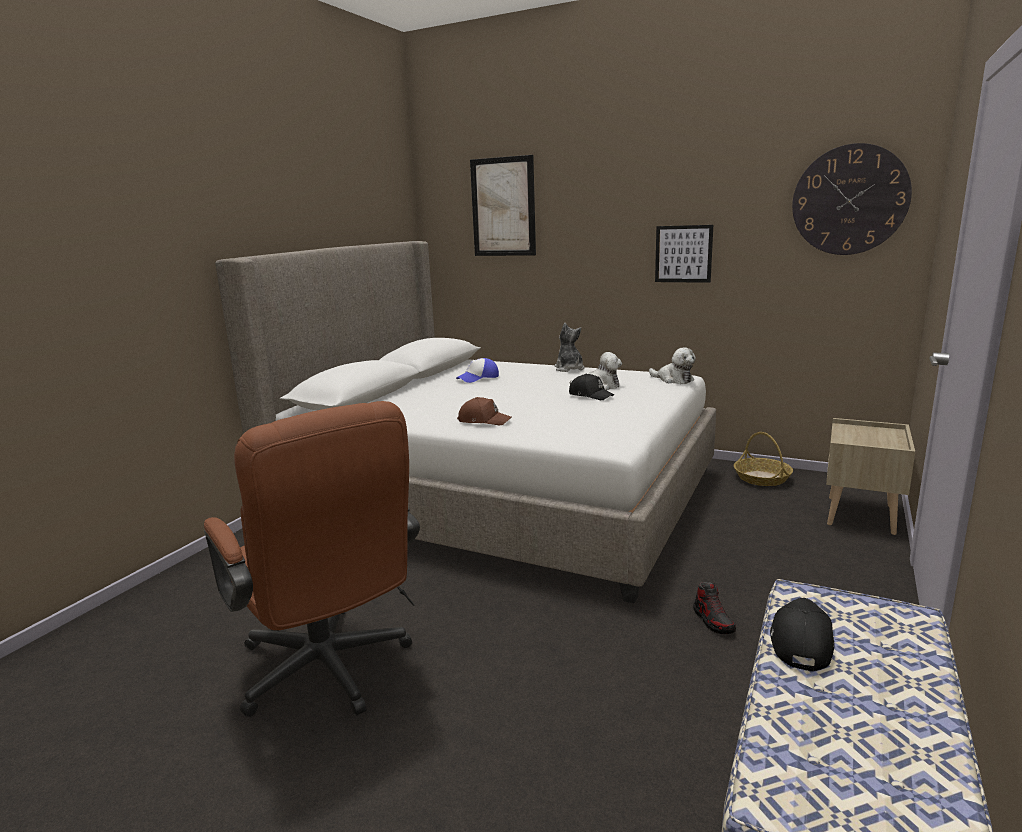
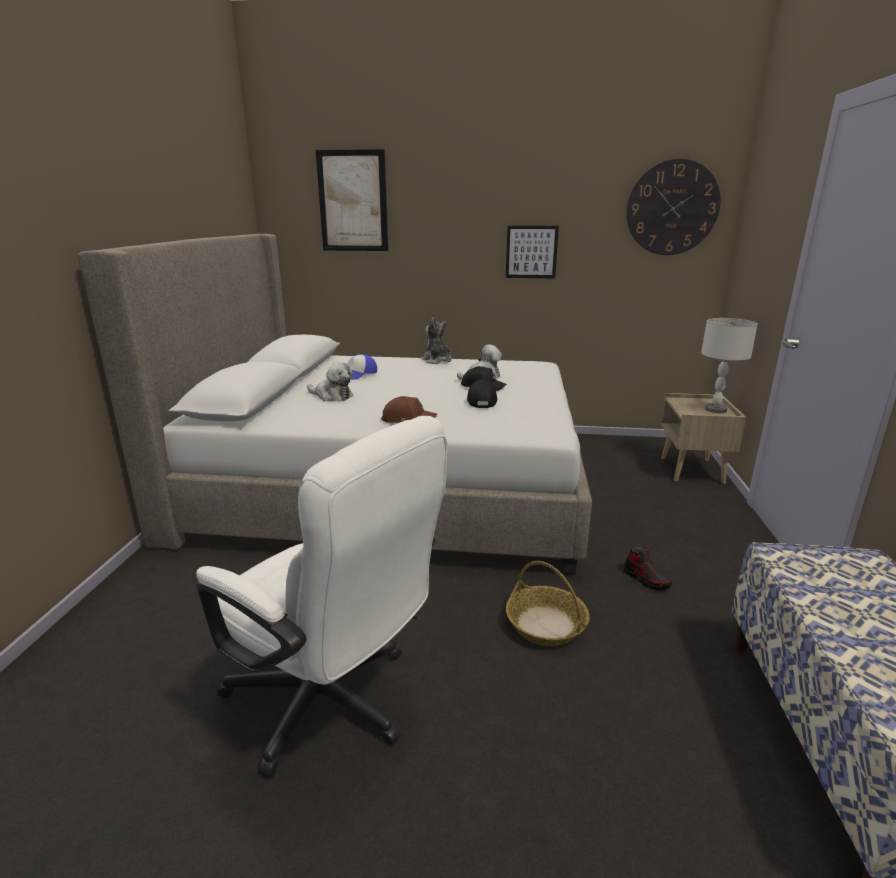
camera: 20 degrees left, 5 degrees up
brown office chair [204,401,420,717] -> white office chair [196,416,447,778]
plush toy [649,347,696,384] -> plush toy moved to [307,362,353,401]
basket [733,432,793,486] -> basket moved to [506,561,590,646]
black cap [770,598,834,672] -> black cap moved to [467,378,497,408]
none -> grey table lamp [701,318,758,413]

